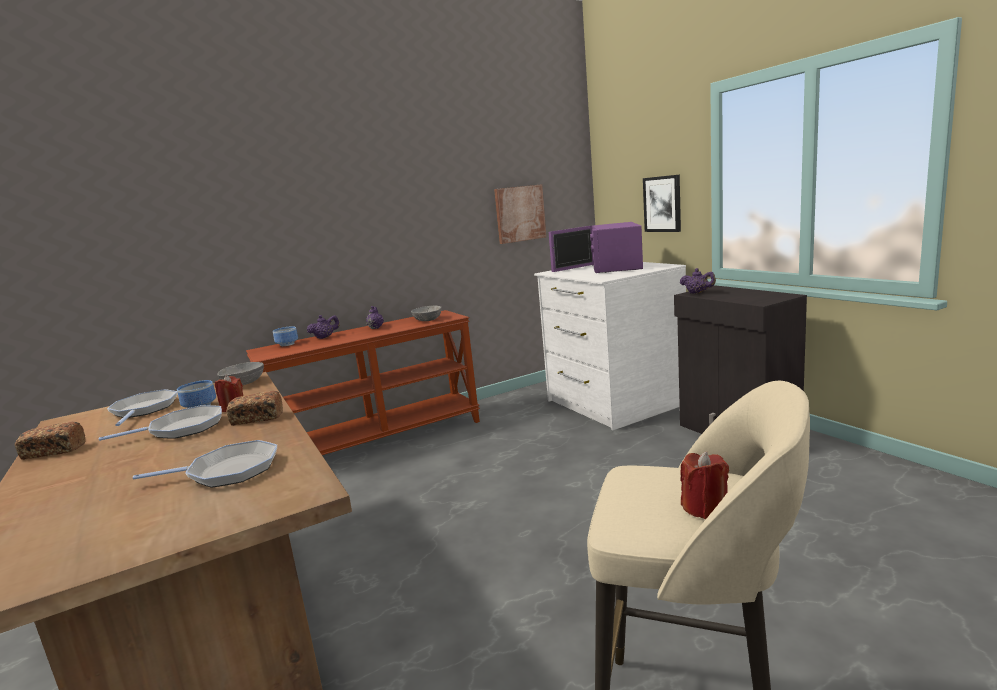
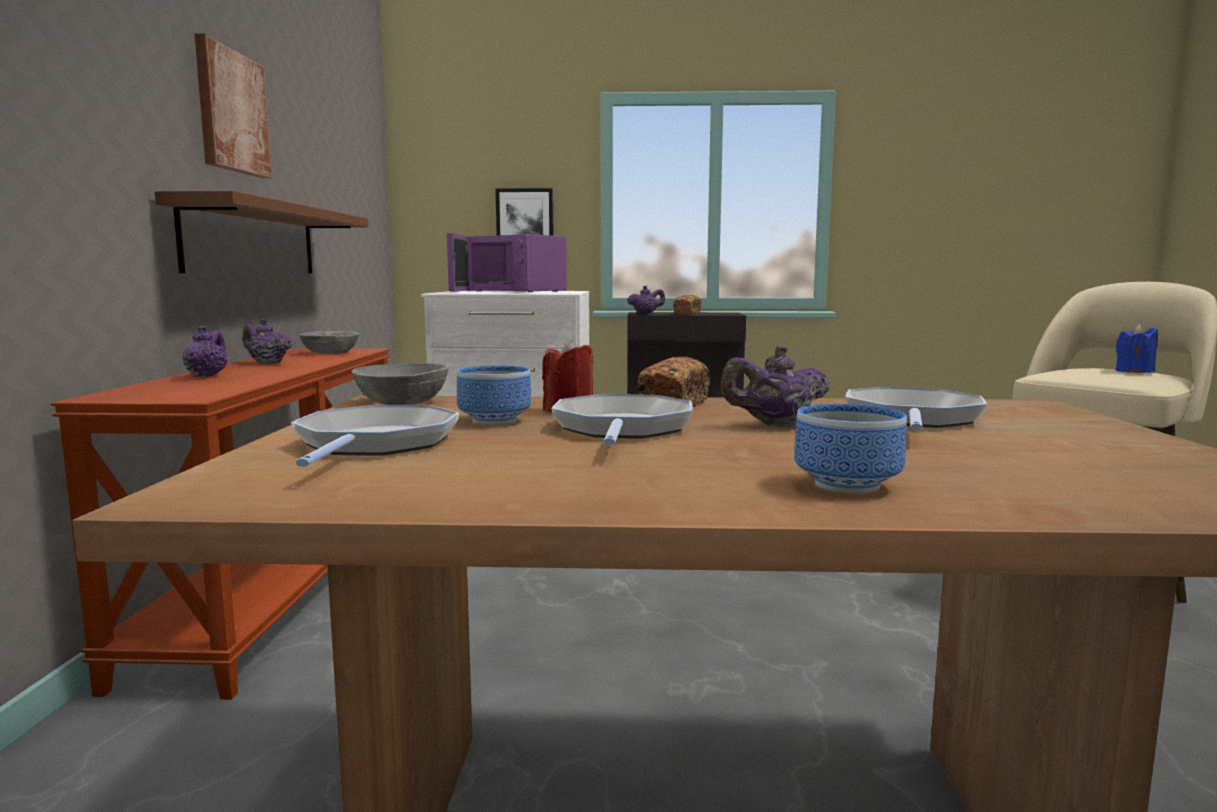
camera: 60 degrees left, 5 degrees down
bread [15,422,85,460] -> bread moved to [673,295,701,315]
frying pan [107,389,178,426] -> frying pan turned 75 degrees clockwise [291,405,459,467]
bowl [273,326,298,346] -> bowl moved to [794,404,907,494]
picture [494,184,546,244] -> picture moved to [194,33,272,179]
red candle [680,451,729,519] -> blue candle [1115,324,1158,373]
none -> brown shelf [155,190,369,273]
none -> purple teapot [721,346,830,427]

